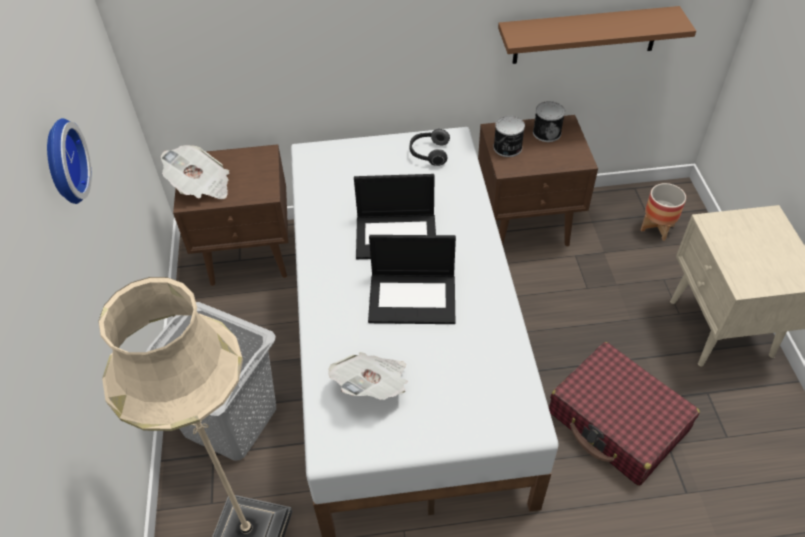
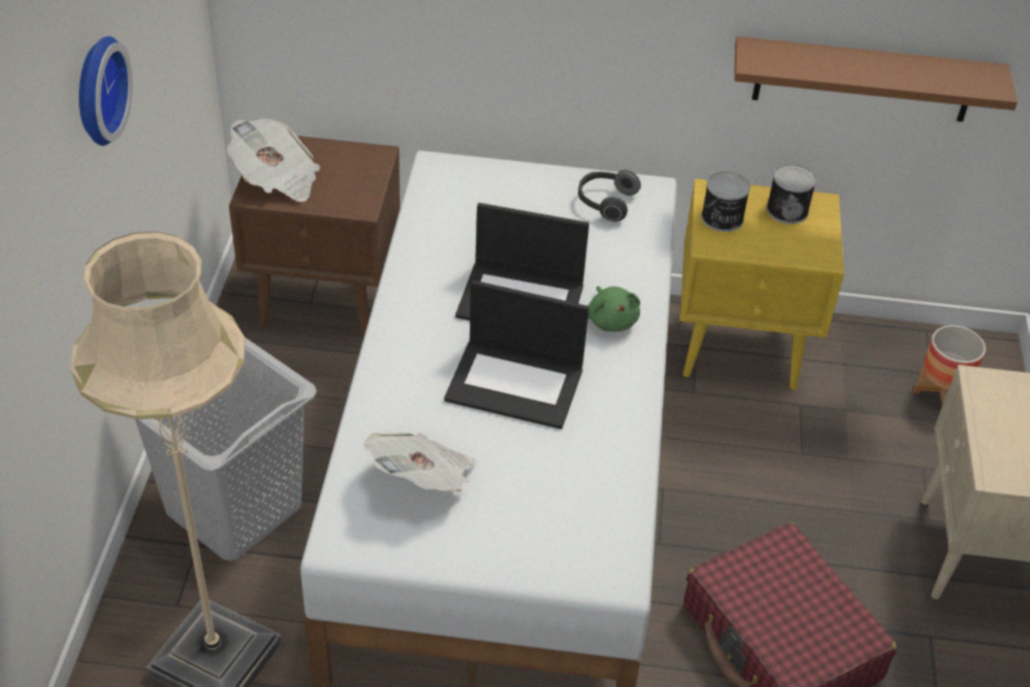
camera: 10 degrees right, 5 degrees down
brown nightstand [478,115,598,246] -> yellow nightstand [680,179,844,390]
none -> green plush toy [588,286,640,332]

